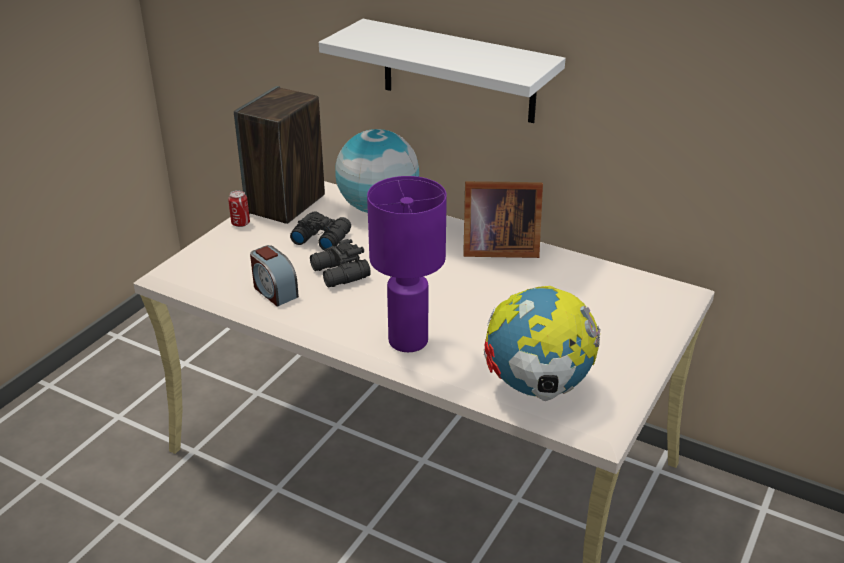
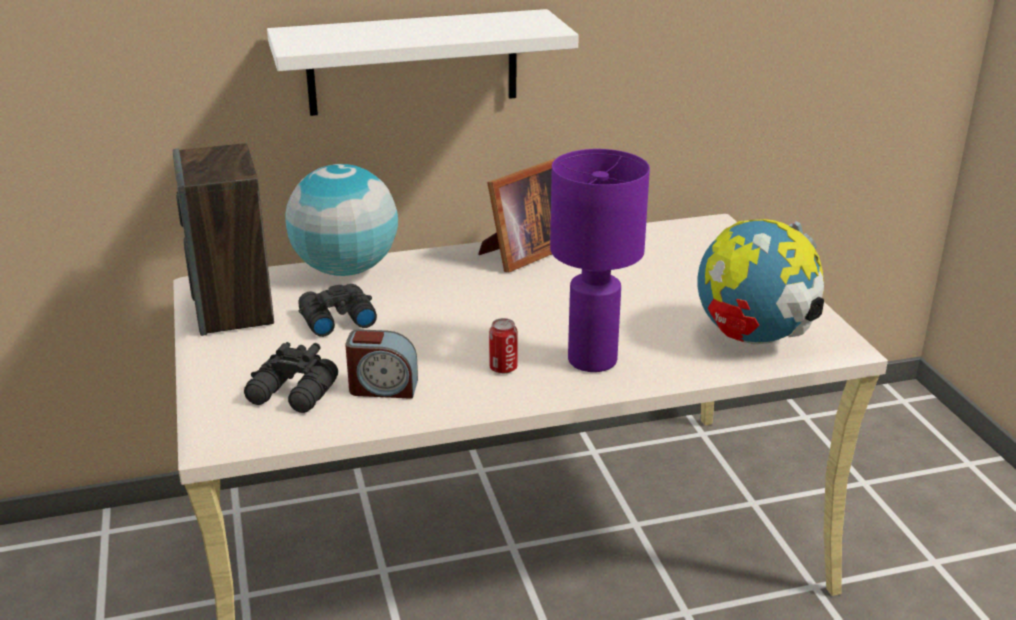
camera: 45 degrees left, 5 degrees down
can [228,190,250,227] -> can moved to [489,318,518,374]
black binoculars [310,239,371,287] -> black binoculars moved to [244,342,338,413]

